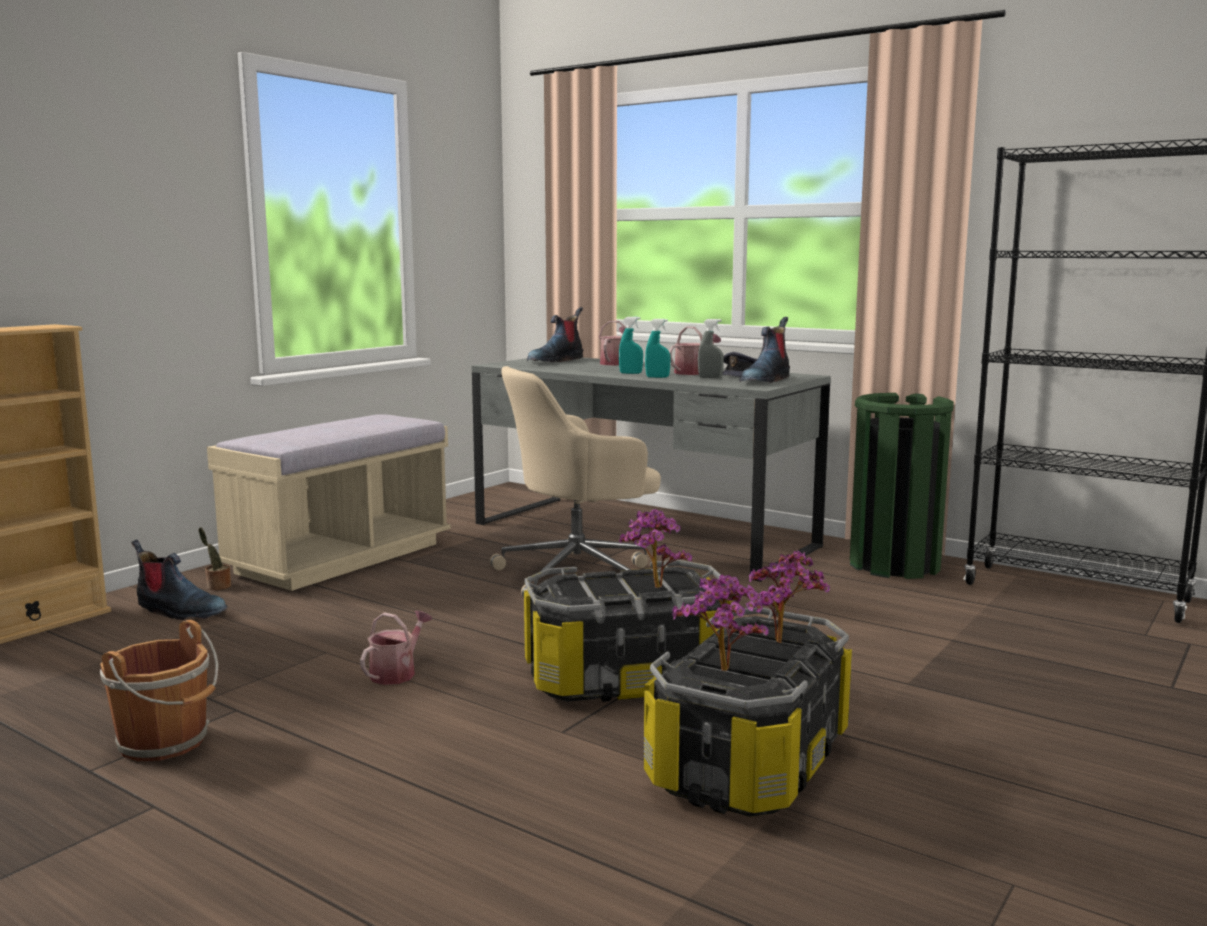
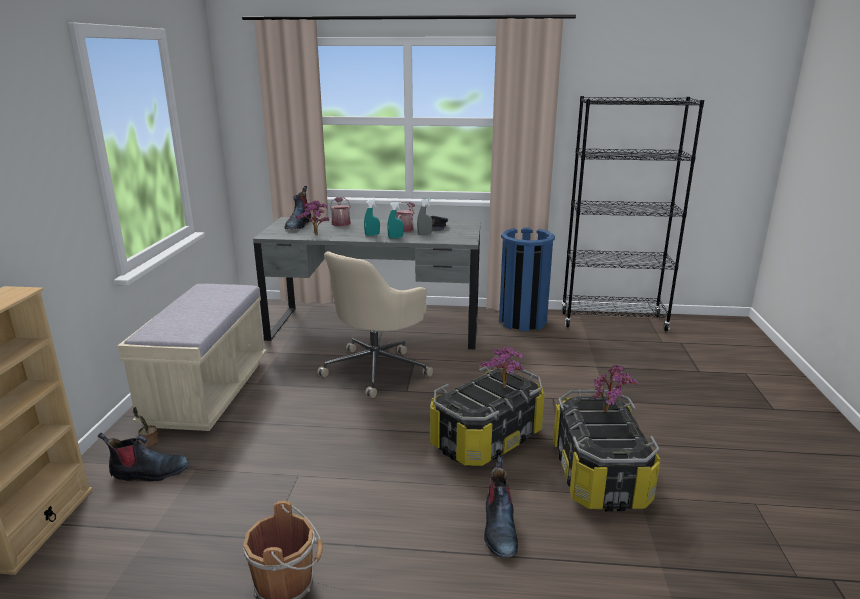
camera: 30 degrees left, 10 degrees up
watering can [360,611,432,685] -> none
potted plant [672,575,769,671] -> potted plant moved to [295,200,330,235]
boot [739,317,790,383] -> boot moved to [484,455,518,558]
green trash can [850,393,954,579] -> blue trash can [499,227,555,331]

